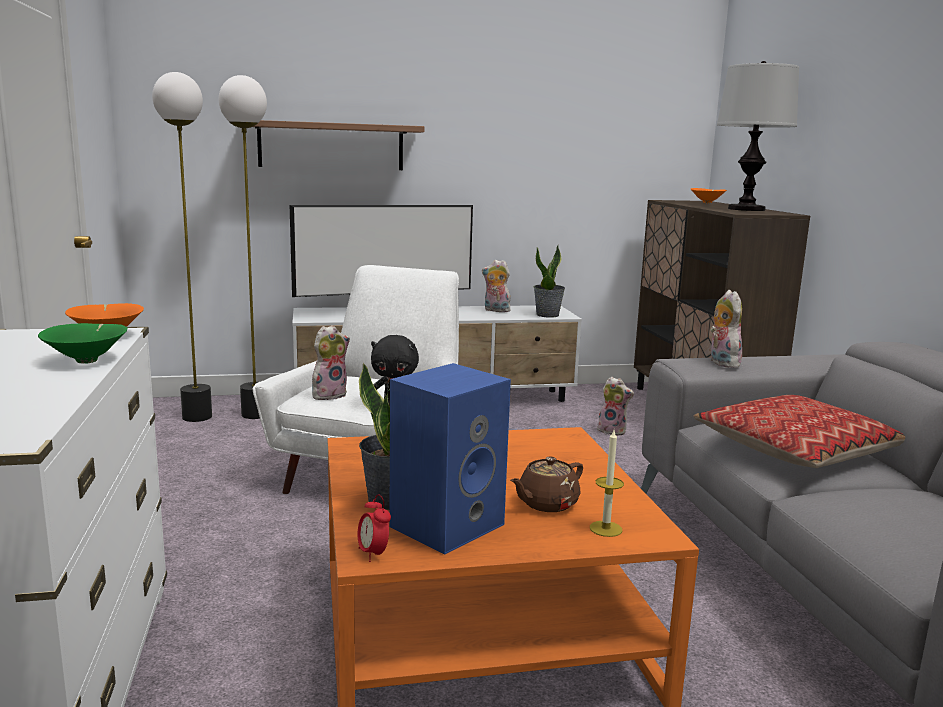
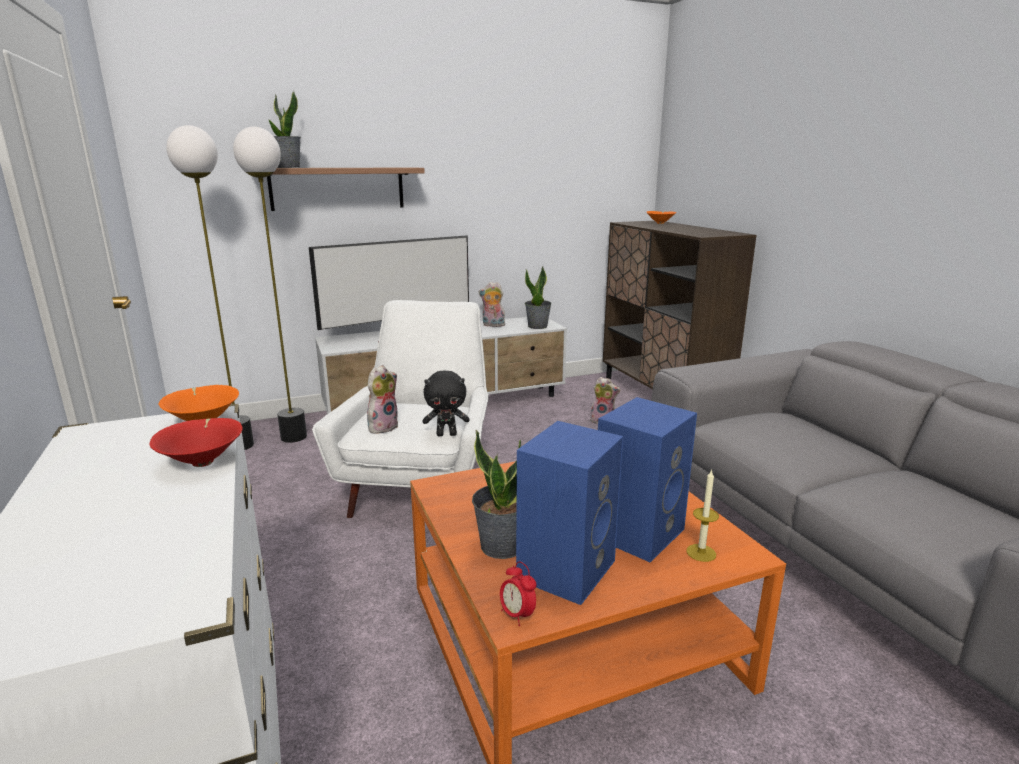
camera: 10 degrees left, 5 degrees up
green bowl [38,323,127,364] -> red bowl [150,418,243,467]
brown teapot [510,457,583,512] -> blue speaker [598,397,697,562]
pillow [693,395,905,468] -> none
plush toy [710,290,742,368] -> none
table lamp [717,61,799,211] -> none
none -> potted plant [269,91,301,168]

